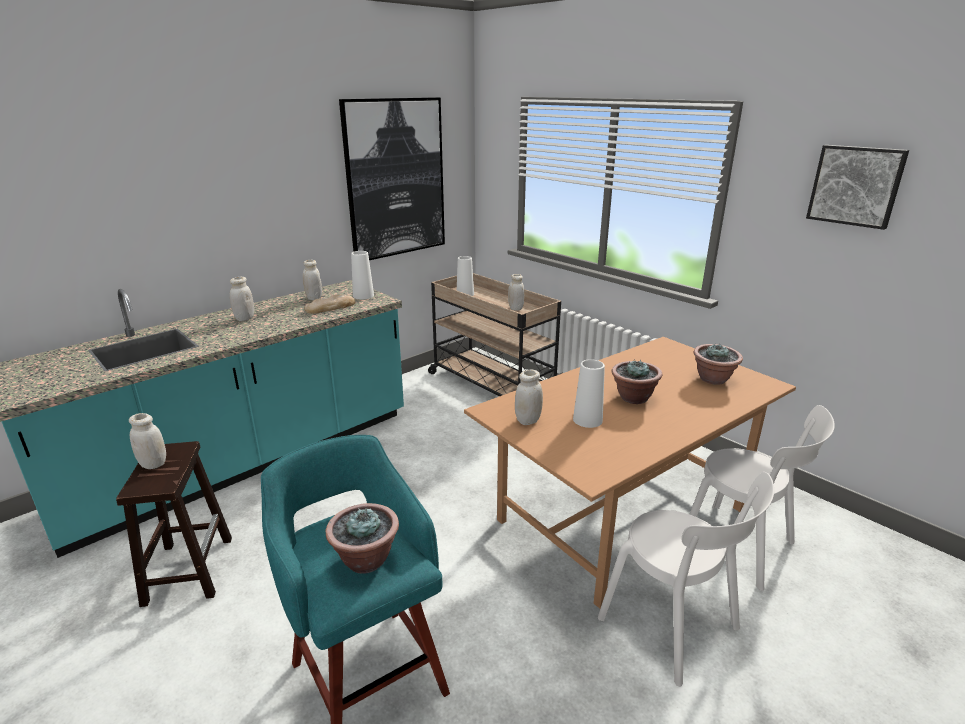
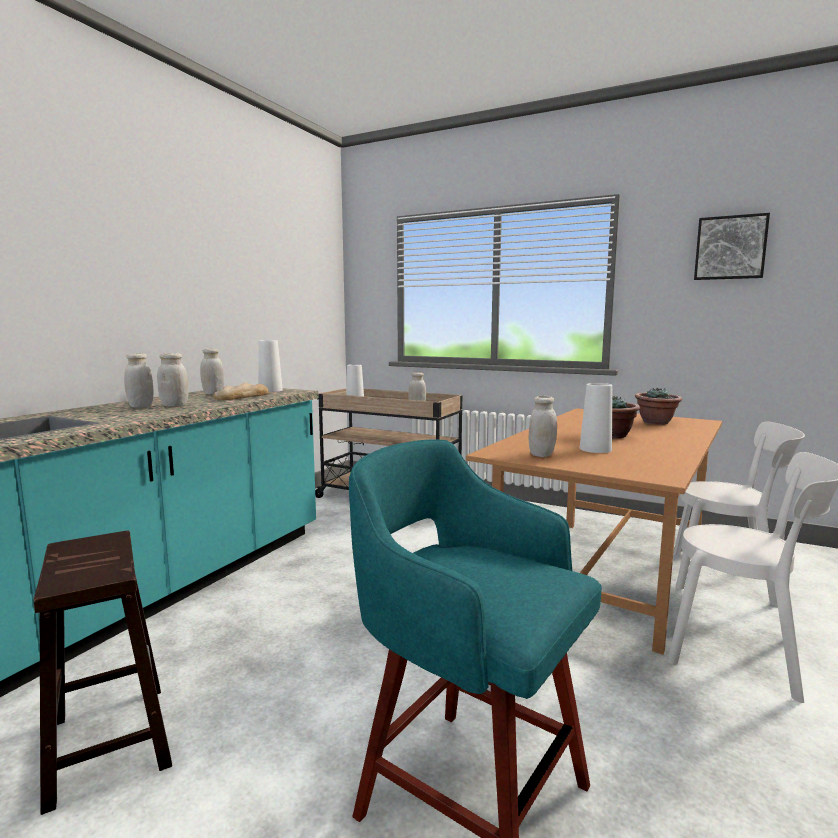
camera: 20 degrees left, 15 degrees down
white jar [129,413,166,469] -> white jar moved to [157,353,189,407]
potted plant [325,503,399,574] -> none
picture [339,97,445,260] -> none

